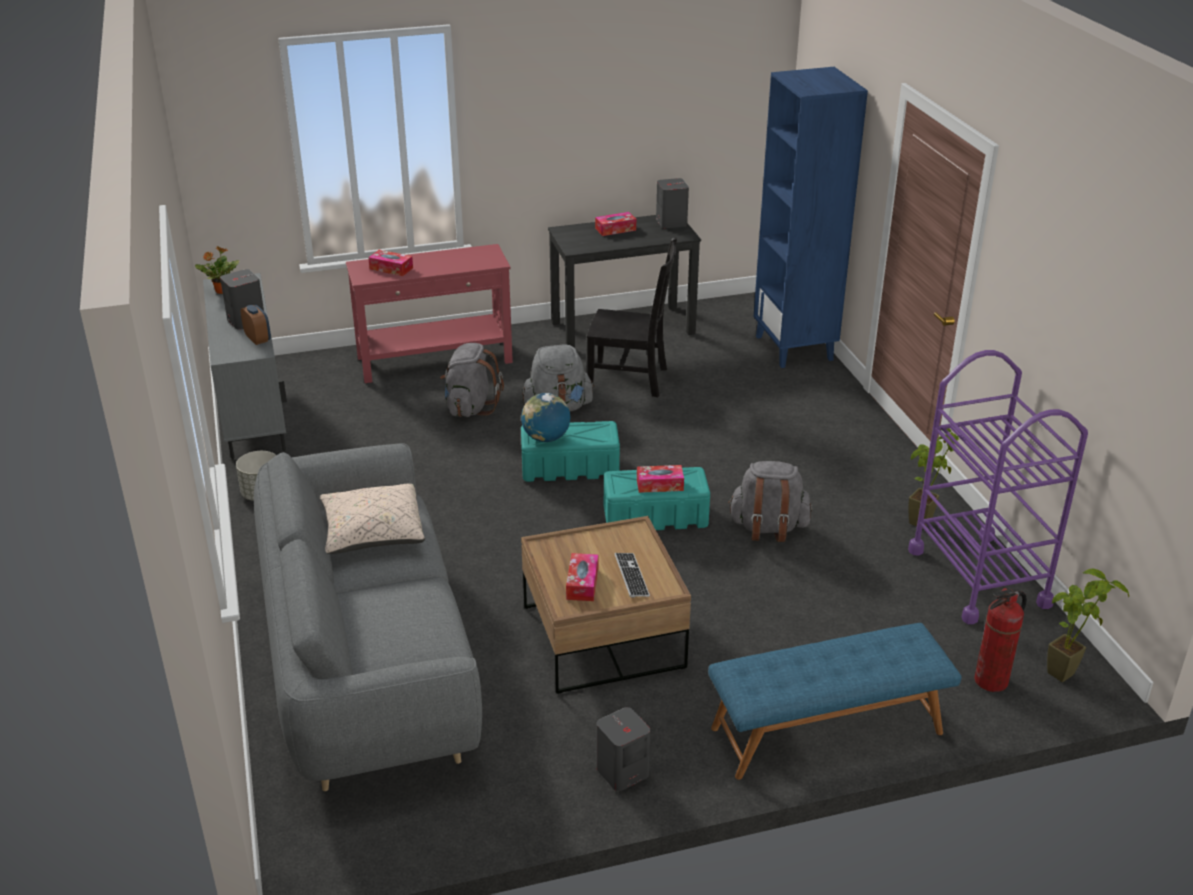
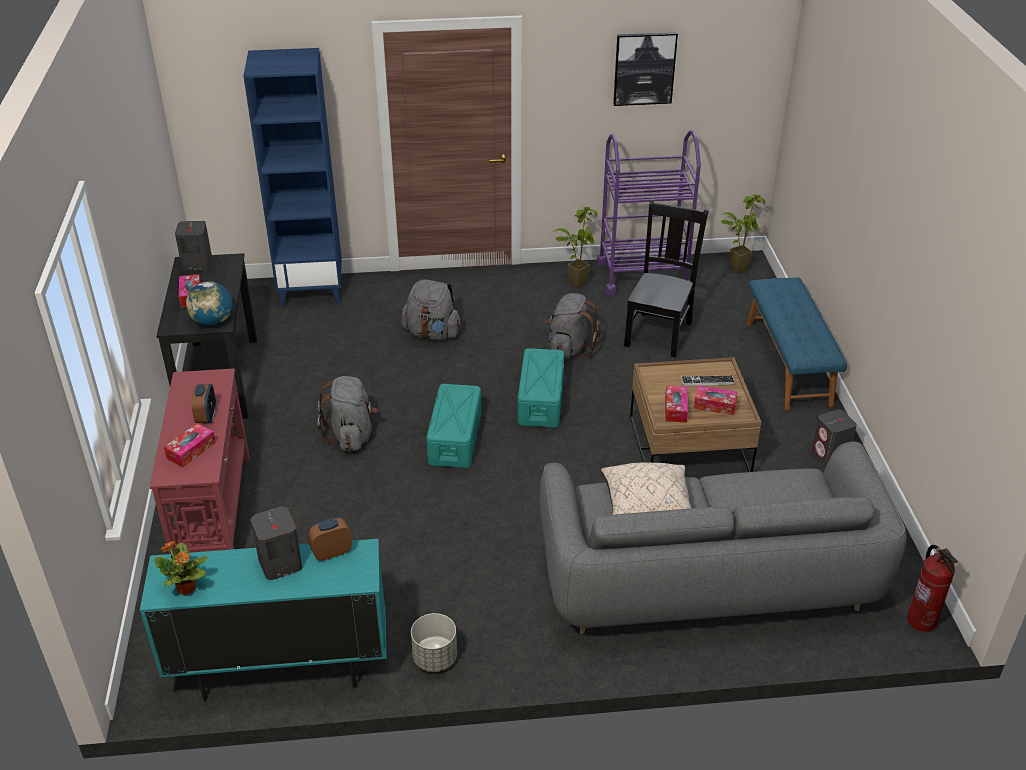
camera: 80 degrees left, 5 degrees up
grey cabinet [203,273,287,459] -> turquoise cabinet [140,539,387,701]
grey backpack [440,343,504,417] -> grey backpack moved to [401,279,461,340]
globe [521,393,570,442] -> globe moved to [186,281,233,327]
black chair [587,237,677,397] -> black chair moved to [624,199,709,358]
tissue box [637,465,684,493] -> tissue box moved to [665,385,688,423]
fire extinguisher [974,588,1027,692] -> fire extinguisher moved to [907,545,958,632]
none -> alarm clock [191,384,216,423]
none -> picture [613,32,678,106]

